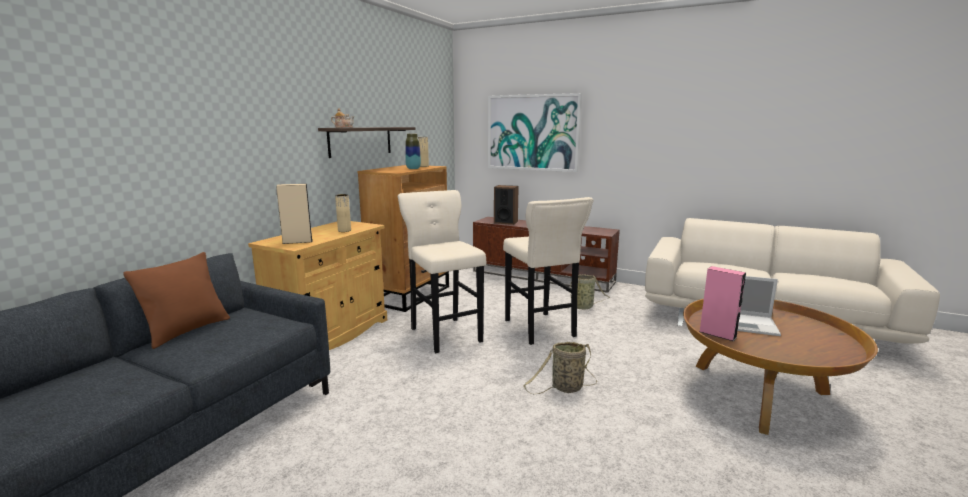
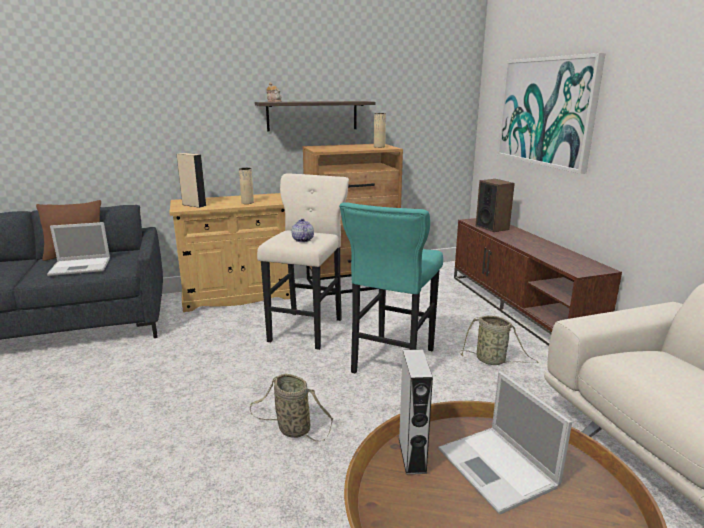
camera: 45 degrees right, 5 degrees up
vase [405,134,421,169] -> none
beige stool [503,197,594,345] -> turquoise stool [339,202,443,373]
pink speaker [699,266,746,341] -> grey speaker [399,349,433,474]
none -> laptop [47,222,110,276]
none -> teapot [292,219,314,242]

